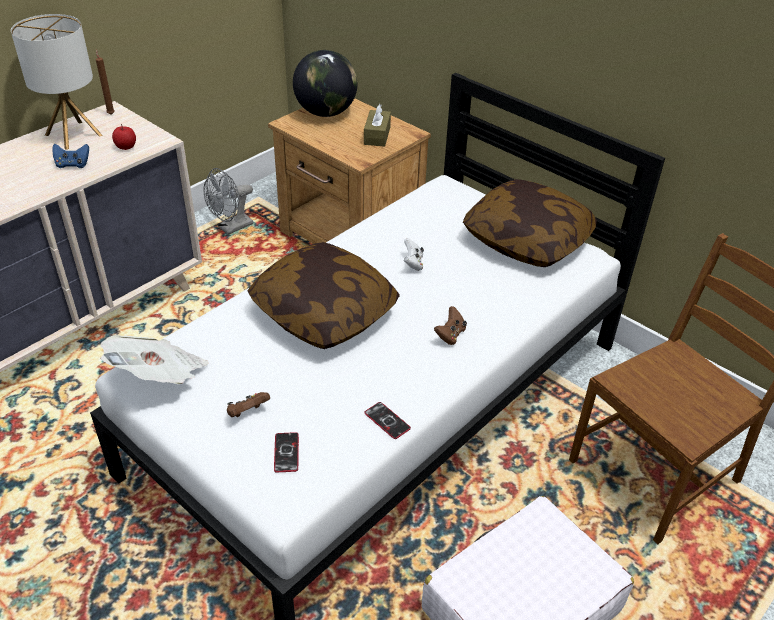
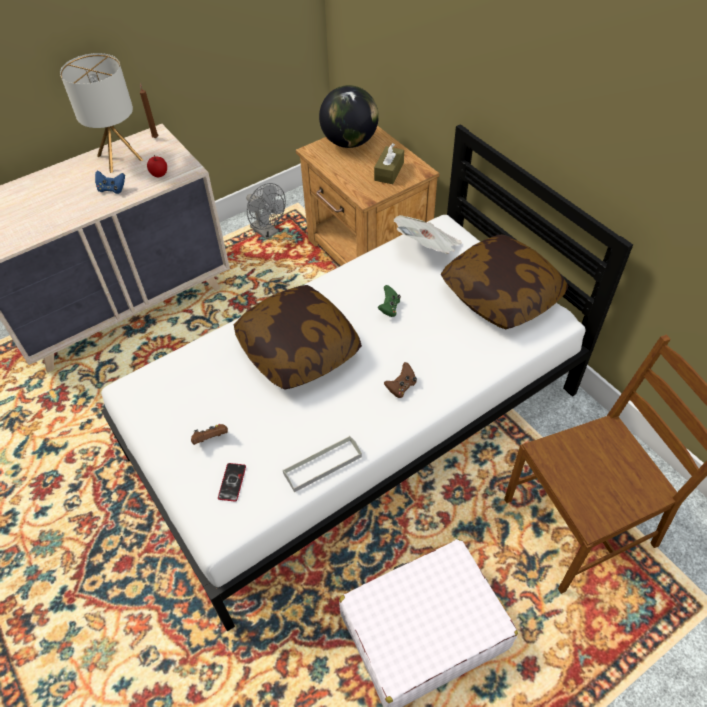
camera: 15 degrees right, 10 degrees up
newspaper [100,335,209,384] -> newspaper moved to [394,215,462,254]
grey fan [203,168,253,235] -> grey fan turned 105 degrees counterclockwise [246,183,286,240]
phone [364,402,411,439] -> grey tray [283,436,362,492]
white game controller [404,238,424,271] -> green game controller [378,285,401,317]

